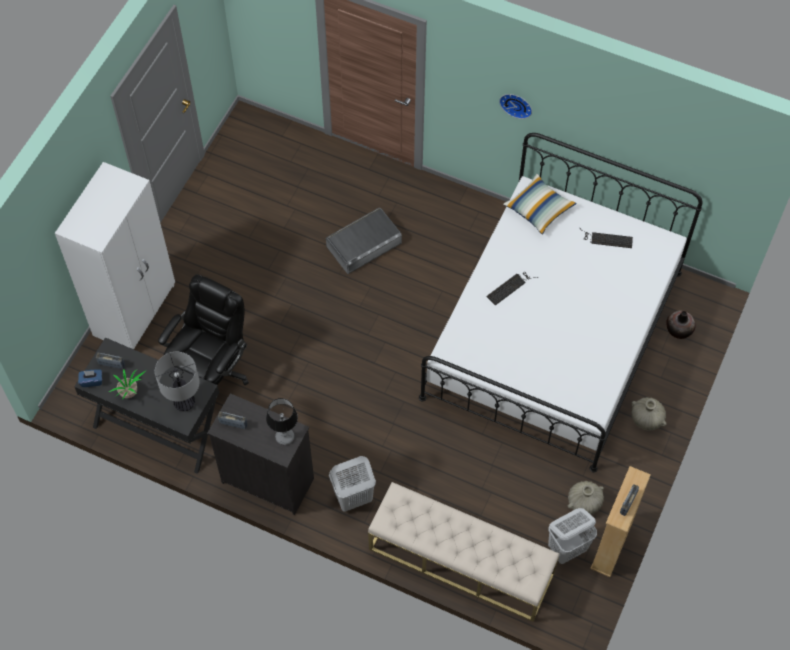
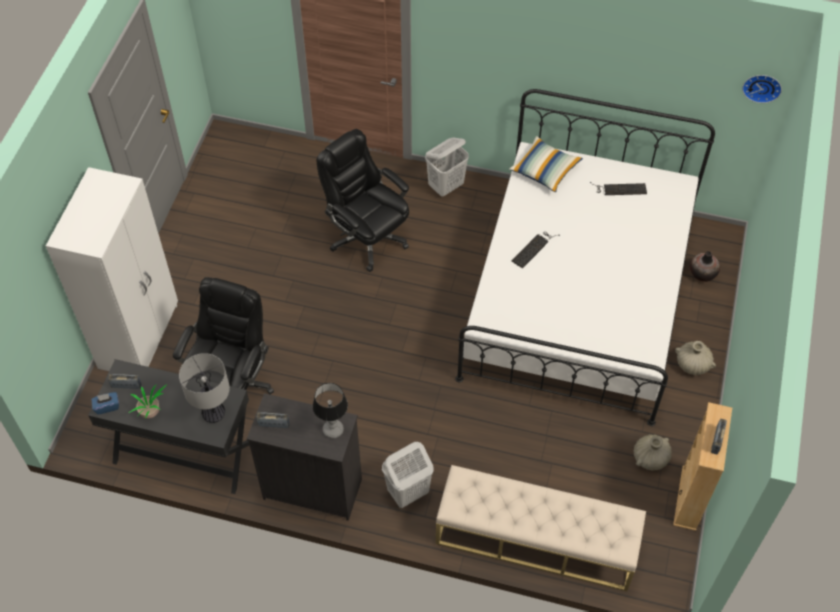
camera: 10 degrees left, 5 degrees down
grey storage box [326,208,402,274] -> black office chair [317,129,409,272]
wall clock [499,94,532,119] -> wall clock moved to [742,75,782,103]
white laundry basket [548,508,597,564] -> white laundry basket moved to [425,138,469,197]

